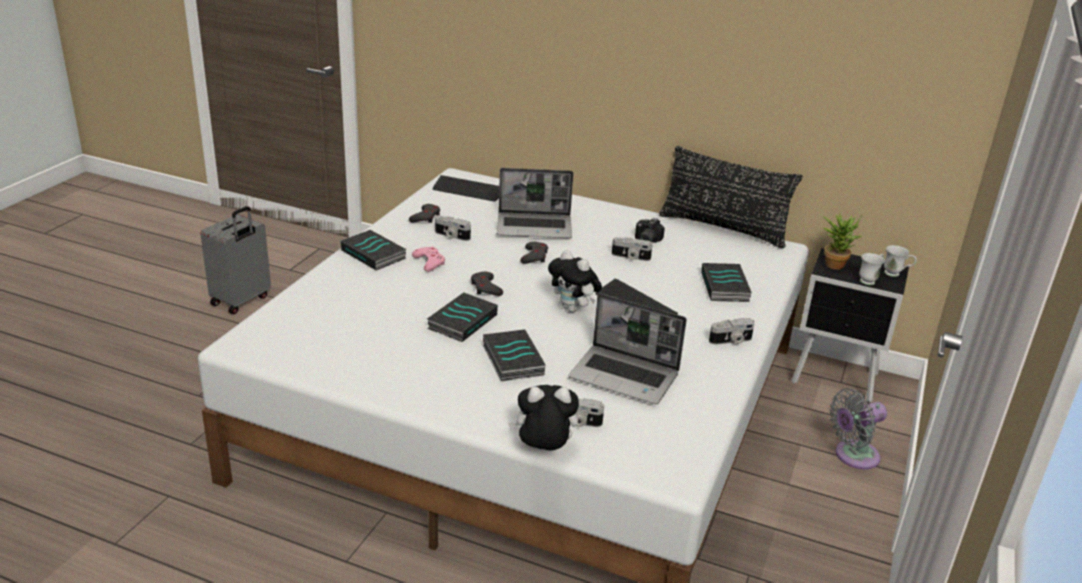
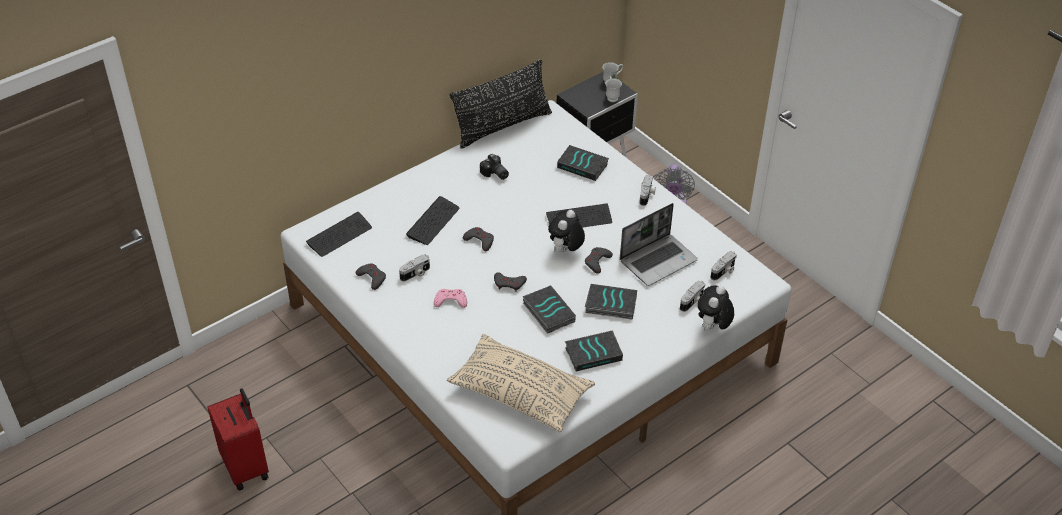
camera: 60 degrees left, 15 degrees up
grey suitcase [200,206,271,314] -> red suitcase [207,388,269,491]
book [341,230,407,271] -> book moved to [565,330,623,371]
laptop [497,168,573,238] -> keyboard [406,196,460,245]
plush toy [548,250,602,312] -> plush toy turned 135 degrees clockwise [548,210,585,252]
camera [612,237,653,261] -> camera moved to [711,251,737,280]
potted plant [822,214,862,270] -> none
none -> beige pillow [447,334,595,432]
none -> grey game controller [585,247,613,274]

